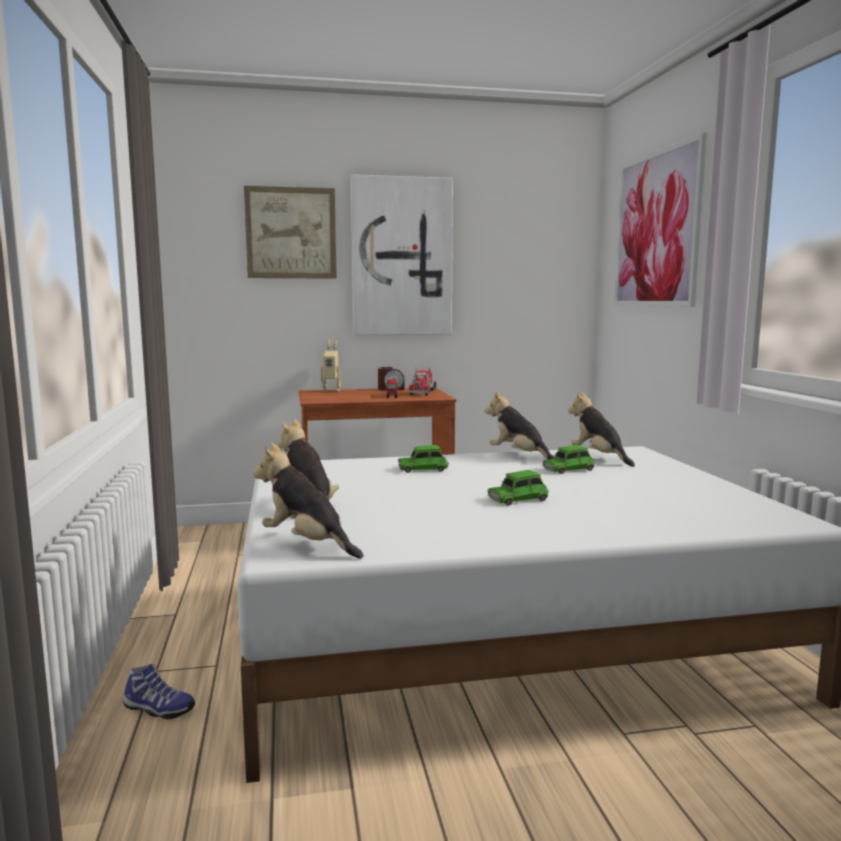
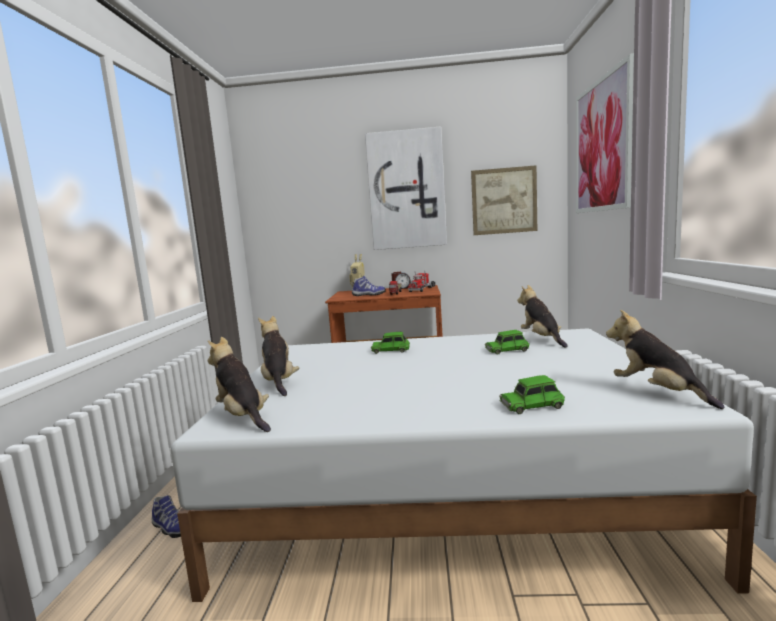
camera: 15 degrees right, 0 degrees up
picture [244,186,337,279] -> picture moved to [471,165,537,235]
plush toy [485,392,555,459] -> plush toy moved to [606,310,725,409]
green toy car [487,470,548,506] -> green toy car moved to [499,375,565,414]
none -> shoe [352,276,386,296]

